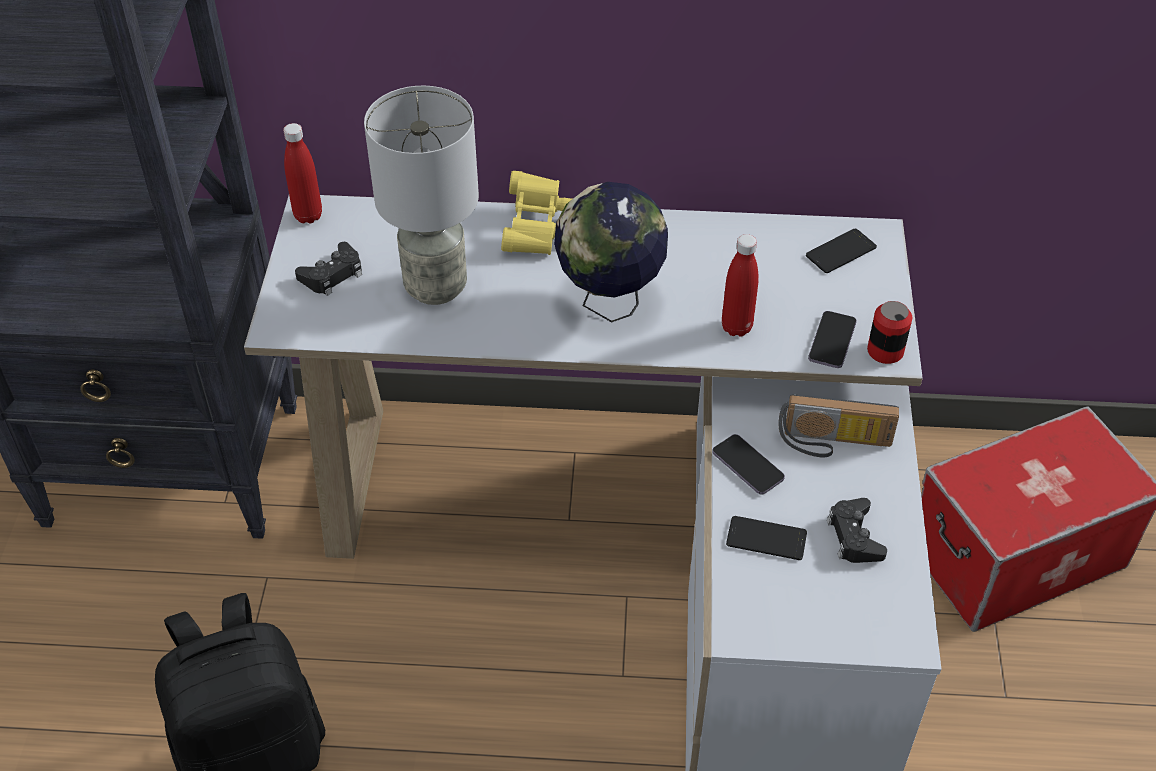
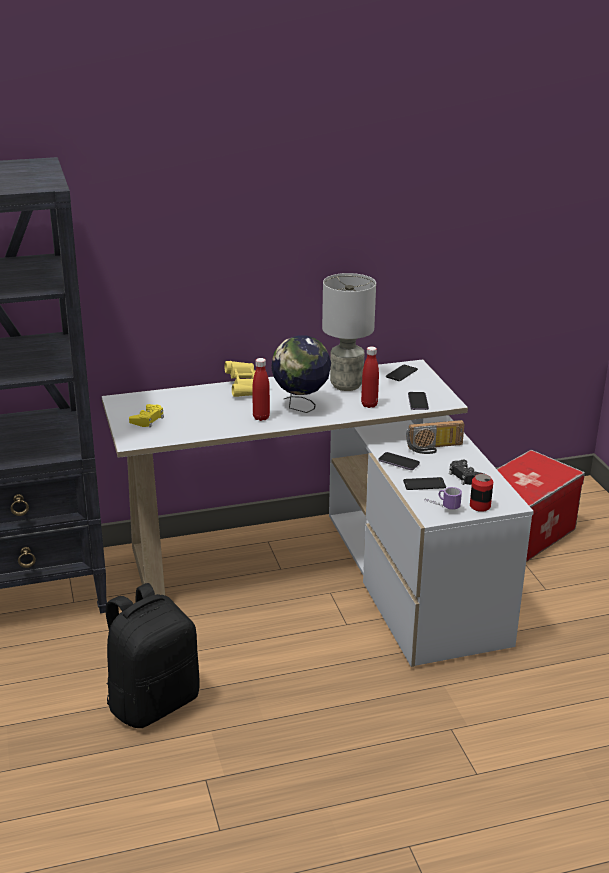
camera: 20 degrees left, 20 degrees down
red bottle [283,123,322,224] -> red bottle moved to [252,358,270,421]
black game controller [295,242,362,296] -> yellow game controller [129,404,164,427]
grey table lamp [364,86,479,305] -> grey table lamp moved to [322,273,376,391]
can [867,301,912,364] -> can moved to [470,474,493,512]
none -> mug [425,487,462,510]

